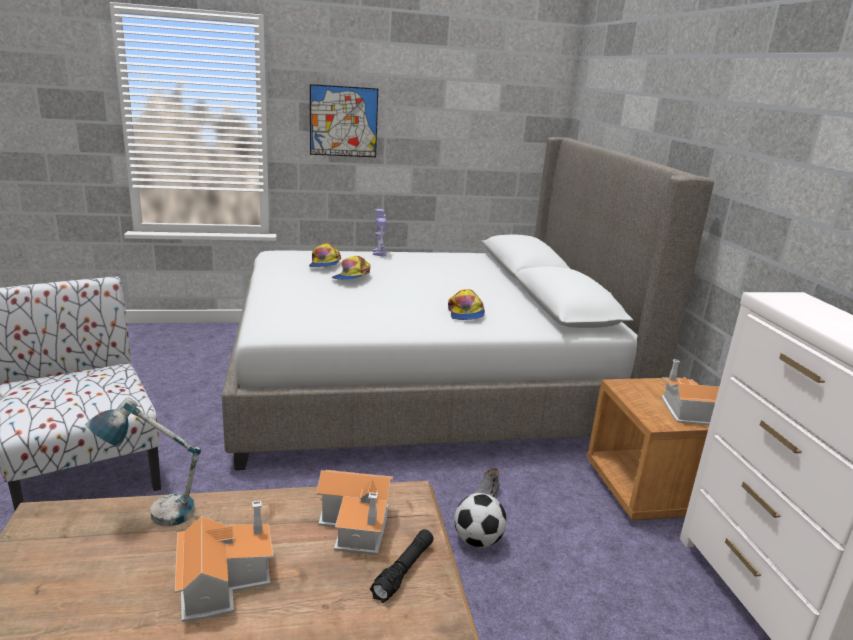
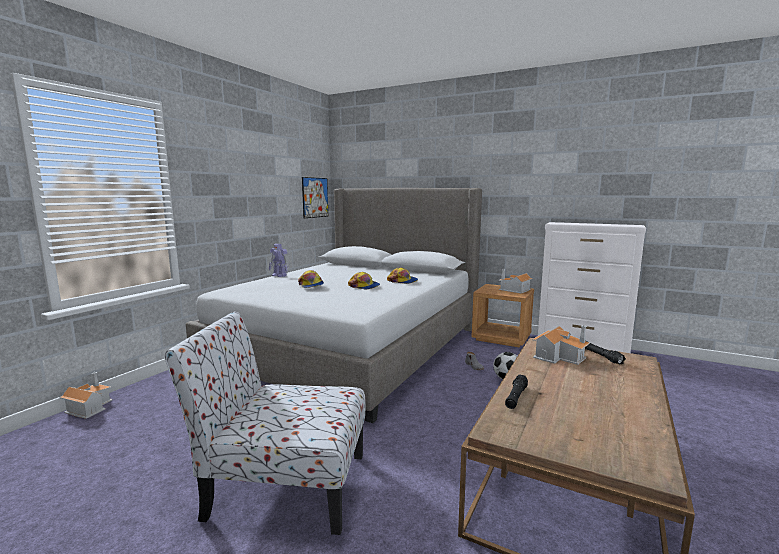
camera: 50 degrees left, 10 degrees down
table lamp [85,397,201,526] -> black flashlight [505,374,528,409]
toy house [175,500,273,622] -> toy house moved to [59,372,112,419]
cap [309,243,342,267] -> cap moved to [348,272,380,290]
picture [310,84,378,157] -> picture moved to [302,177,328,218]

